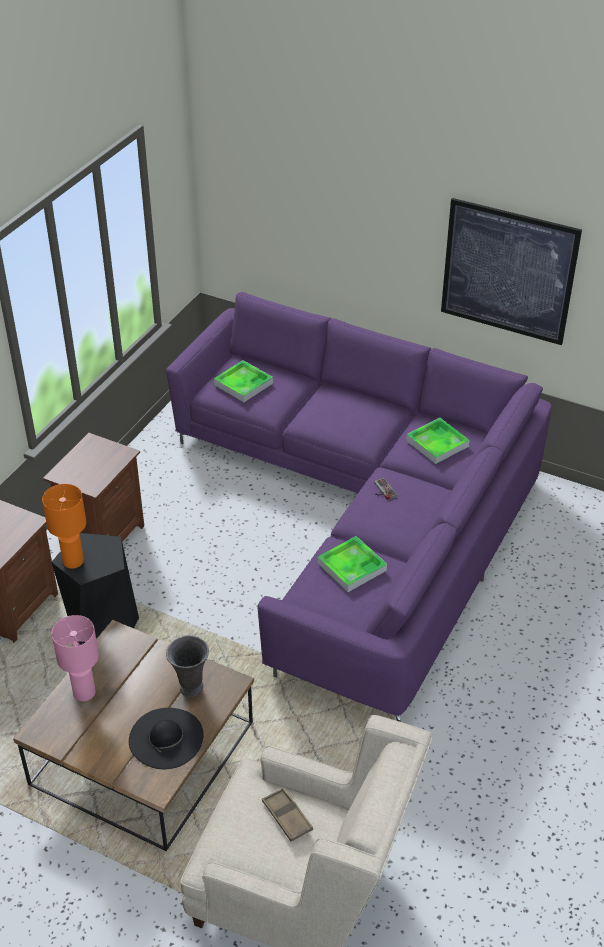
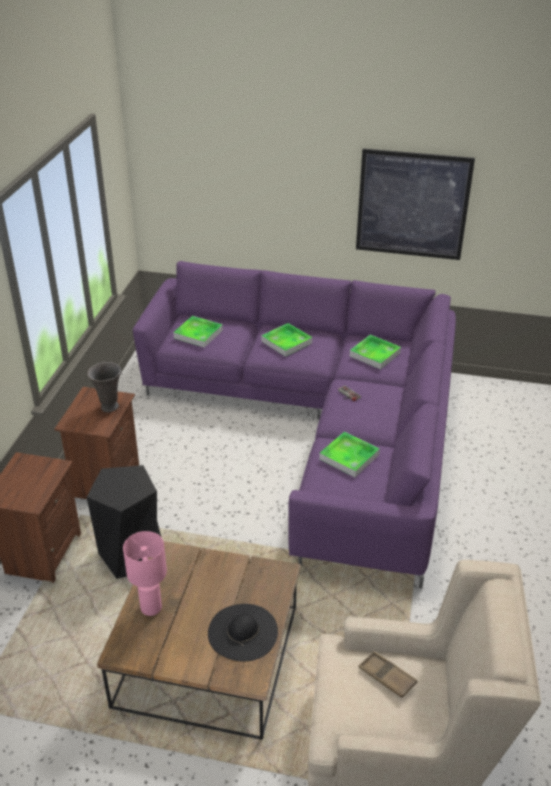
camera: 15 degrees left, 5 degrees down
orange table lamp [42,484,86,569] -> none
grey vase [166,635,209,697] -> grey vase moved to [87,362,121,412]
none -> tray [261,323,312,357]

